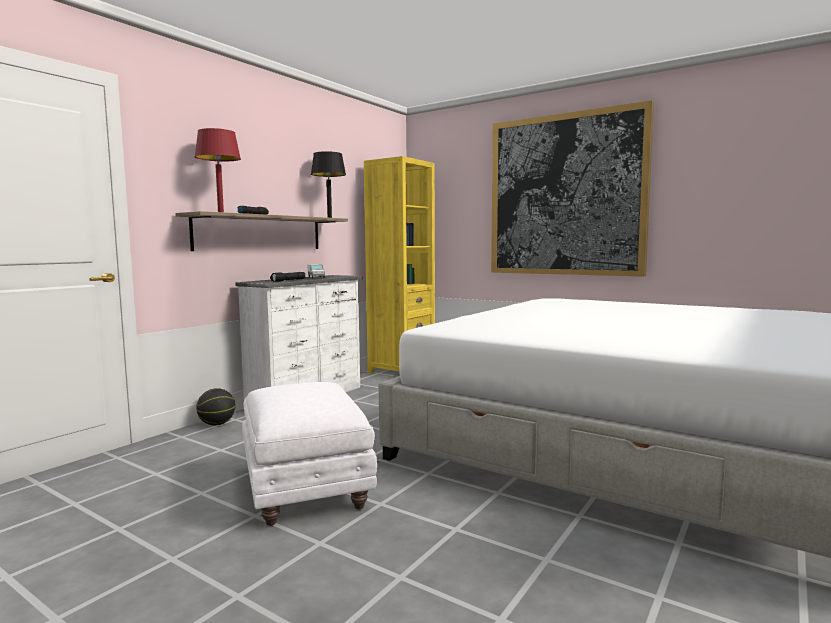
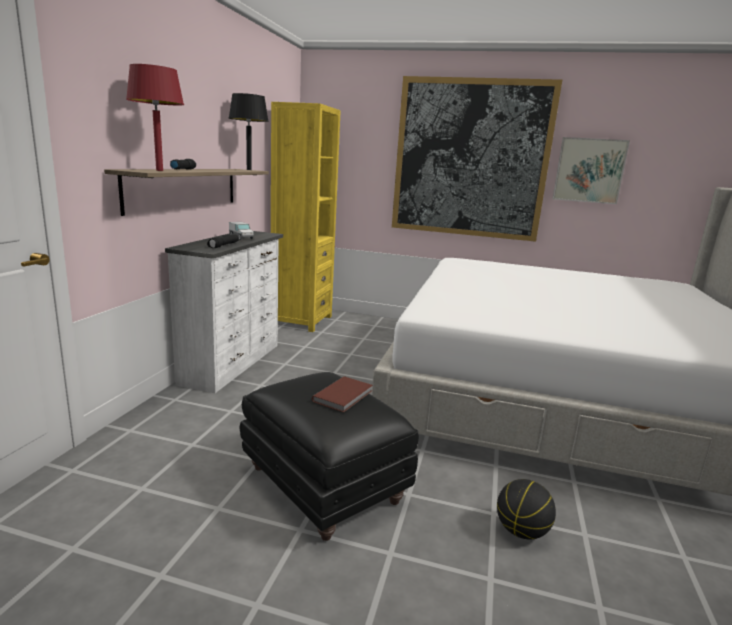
camera: 20 degrees left, 10 degrees up
basketball [196,388,235,425] -> basketball moved to [497,479,556,540]
white ottoman [242,382,377,526] -> black ottoman [240,372,419,541]
none -> brown book [312,376,373,412]
none -> picture [552,137,630,204]

